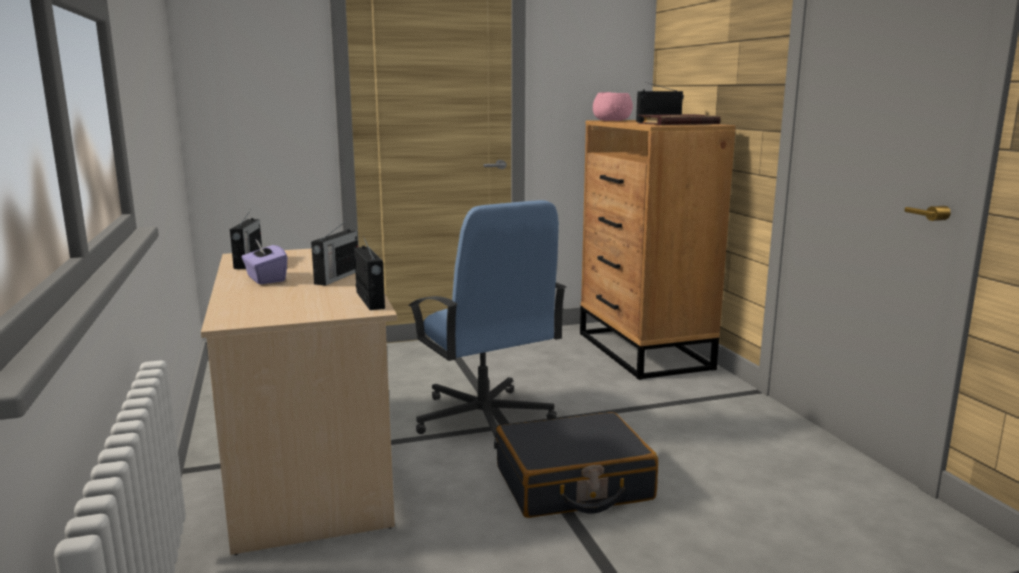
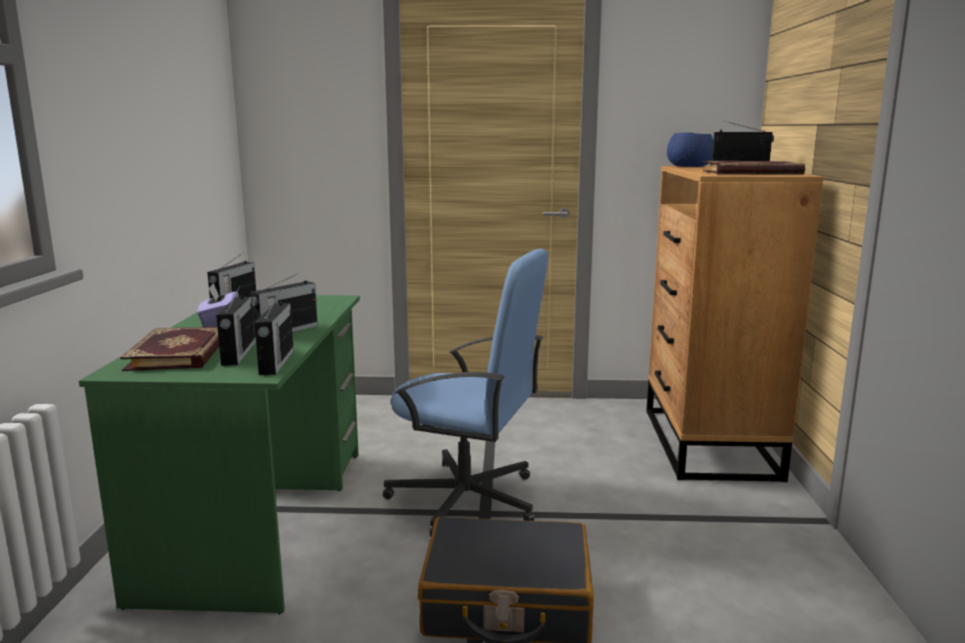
camera: 20 degrees right, 0 degrees up
beige desk [201,249,397,555] -> green desk [79,295,360,614]
blue office chair [408,200,567,449] -> blue office chair turned 60 degrees counterclockwise [382,249,548,537]
pink bowl [593,92,633,121] -> blue bowl [667,133,713,167]
none -> book [120,327,219,371]
none -> radio [216,285,255,365]

